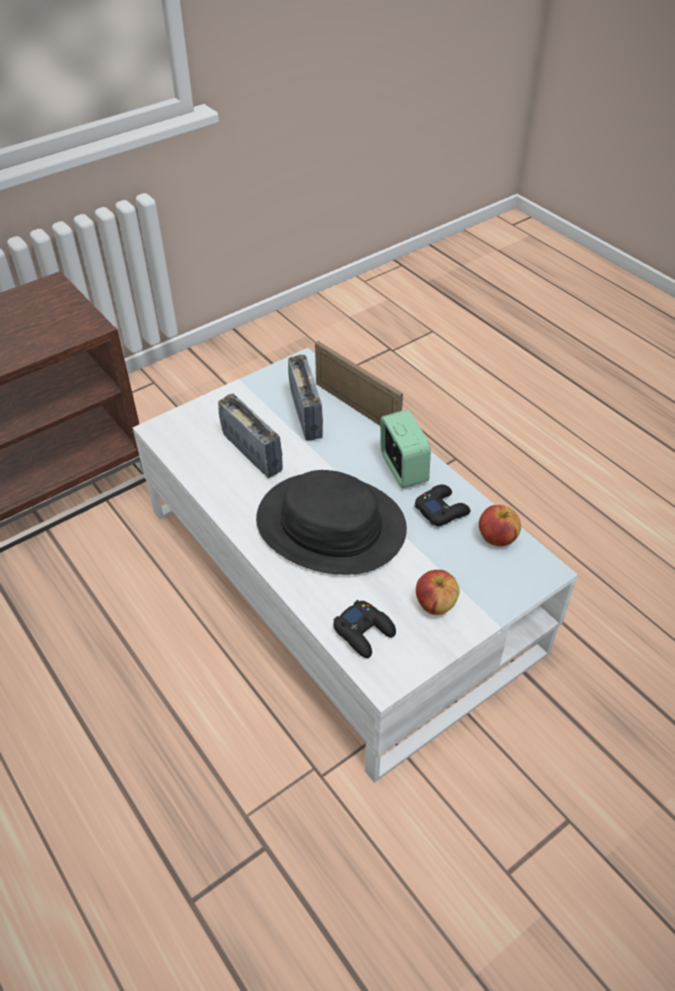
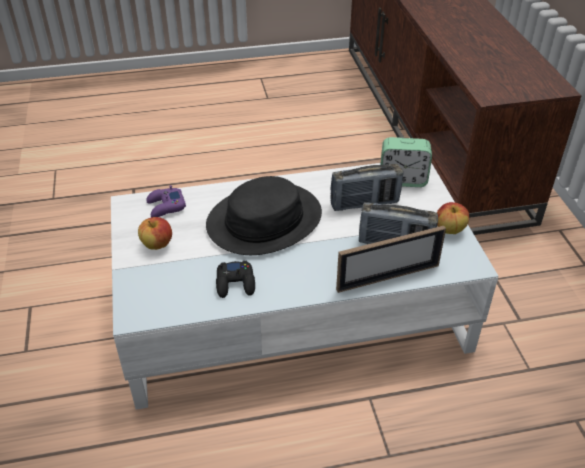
camera: 115 degrees right, 5 degrees down
black game controller [333,600,396,658] -> purple game controller [146,185,186,217]
alarm clock [380,409,431,488] -> alarm clock moved to [380,137,432,187]
apple [479,505,521,547] -> apple moved to [437,202,469,234]

